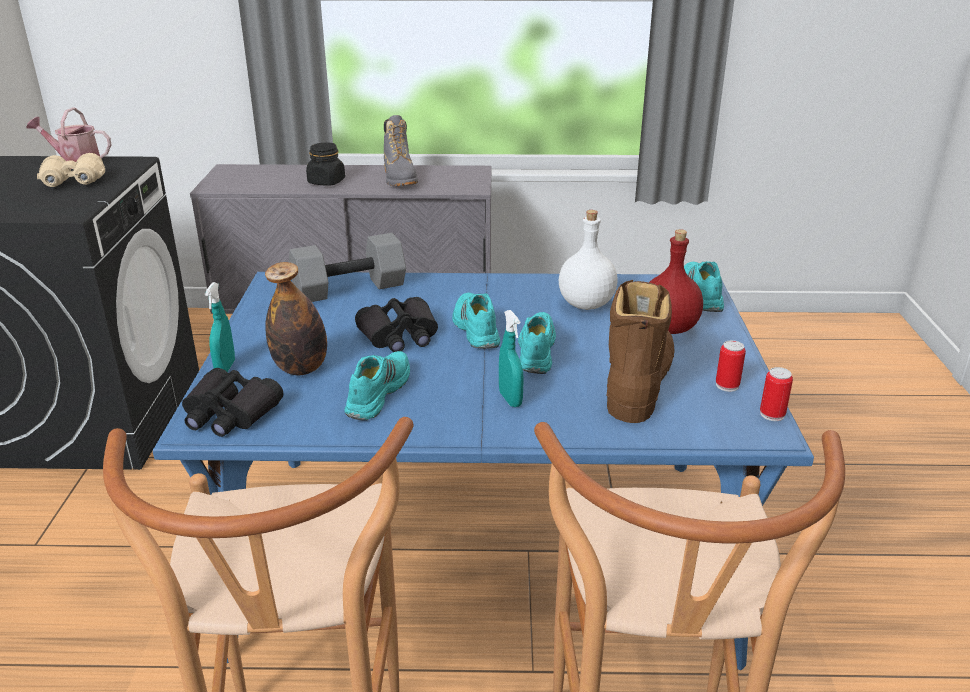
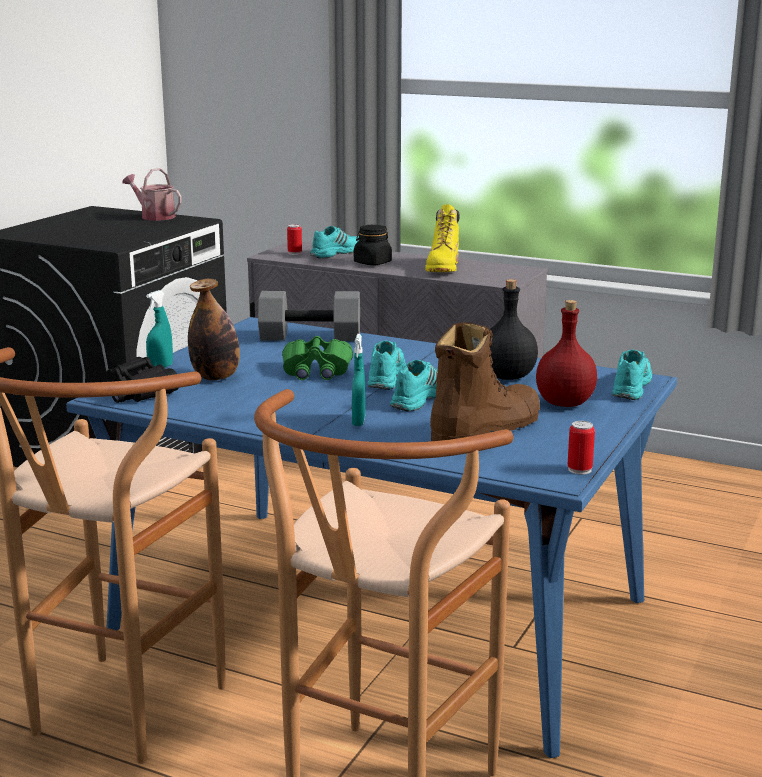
camera: 25 degrees right, 10 degrees down
beige binoculars [37,153,105,187] -> none
turquoise shoe [344,351,410,421] -> turquoise shoe moved to [310,226,359,258]
black binoculars [355,297,438,352] -> green binoculars [282,336,353,380]
grey boot [384,115,418,186] -> yellow boot [425,204,460,272]
white bottle [559,210,617,310] -> black bottle [489,279,538,380]
can [716,340,746,392] -> can moved to [287,224,302,255]

